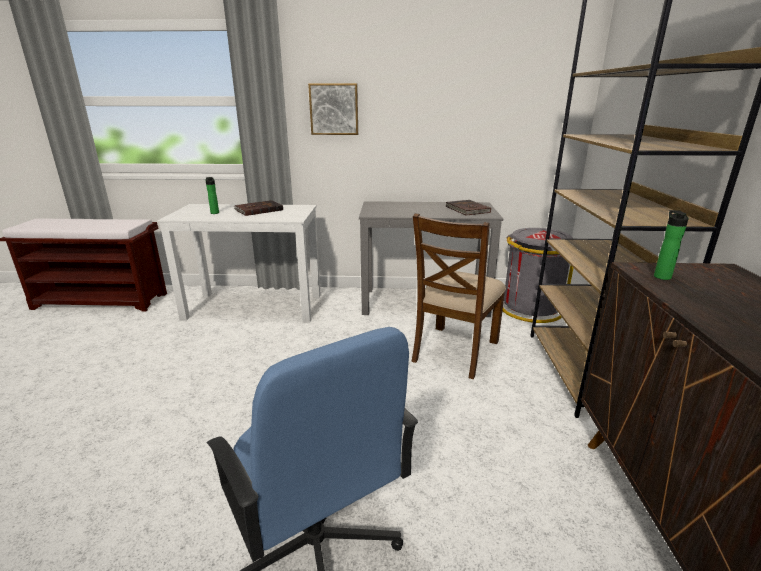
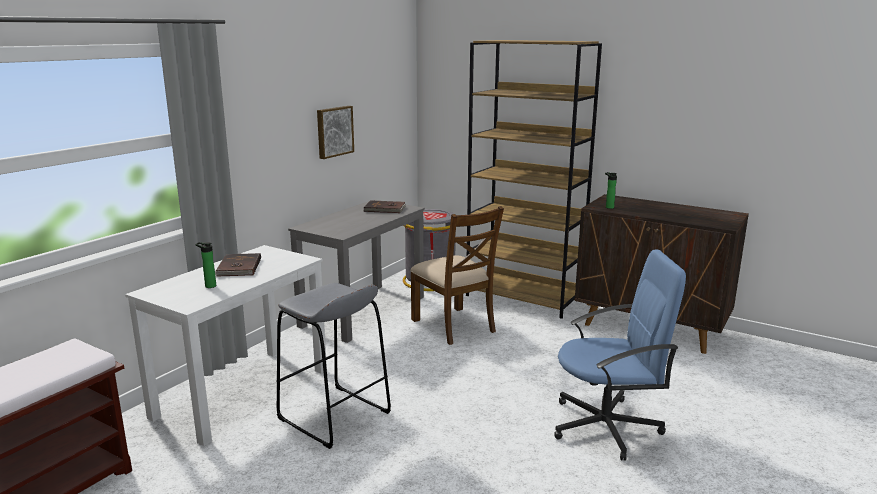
camera: 60 degrees left, 5 degrees down
picture [308,83,358,135] -> picture moved to [317,106,354,159]
none -> grey stool [276,283,391,449]

